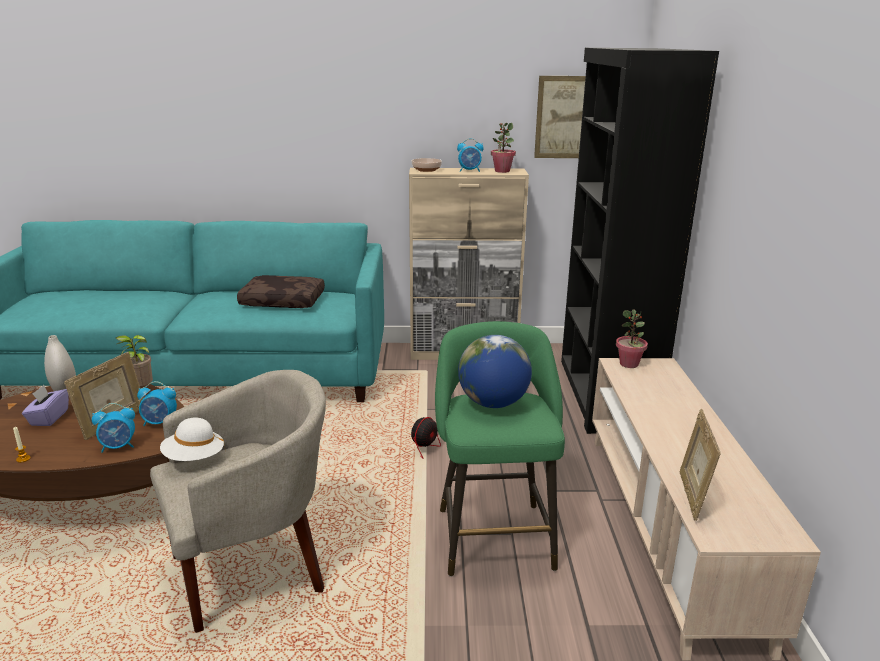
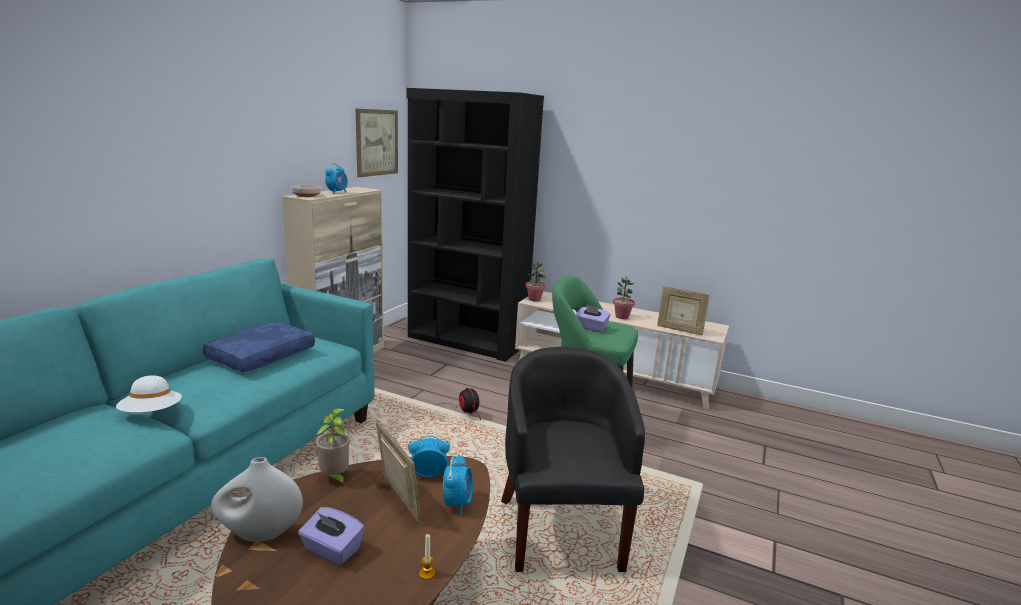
camera: 65 degrees left, 5 degrees down
alarm clock [137,381,177,426] -> alarm clock turned 120 degrees counterclockwise [408,435,450,478]
beige armchair [150,370,326,633] -> black armchair [501,347,645,572]
white hat [160,417,225,461] -> white hat moved to [116,375,182,413]
brown pillow [237,275,325,308] -> blue pillow [203,322,315,373]
globe [458,335,532,408] -> purple tissue box [576,304,610,332]
potted plant [491,123,516,173] -> potted plant moved to [613,277,635,319]

